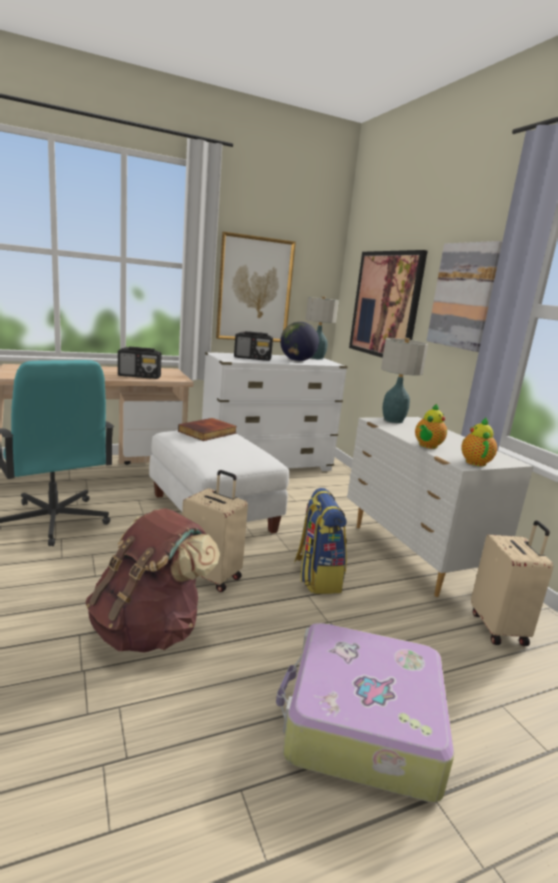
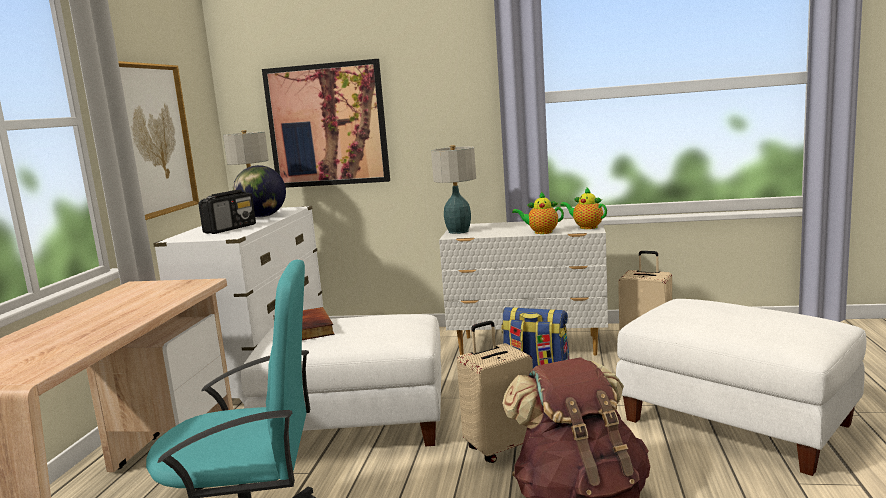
camera: 55 degrees left, 5 degrees down
radio [118,347,161,379] -> none
suitcase [276,623,454,803] -> white ottoman [616,299,866,476]
teapot [415,404,447,449] -> teapot turned 120 degrees clockwise [512,192,564,234]
picture [426,241,502,352] -> none

